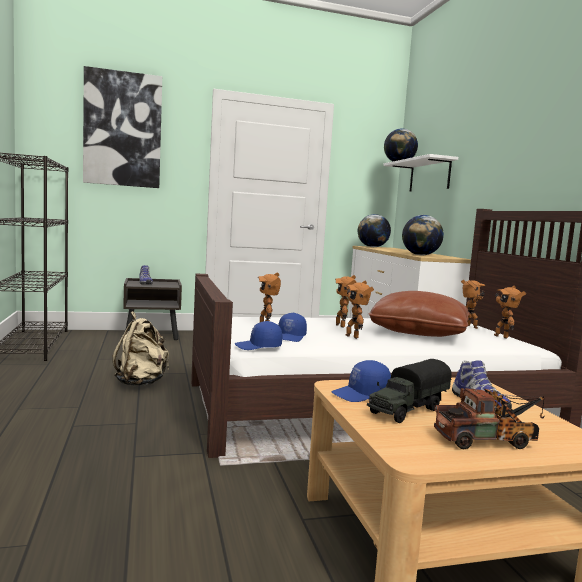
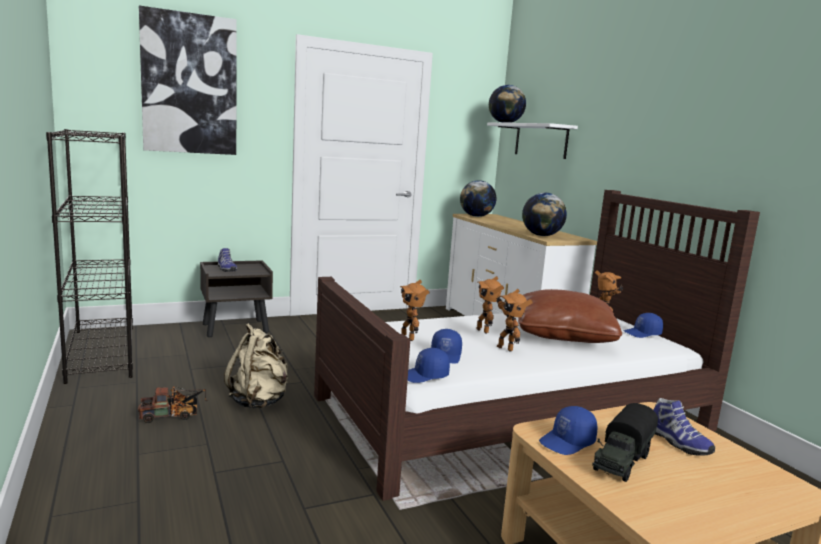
camera: 10 degrees left, 5 degrees up
toy truck [434,388,545,449] -> toy truck moved to [138,386,208,423]
toy robot [494,286,526,339] -> blue cap [624,313,663,338]

